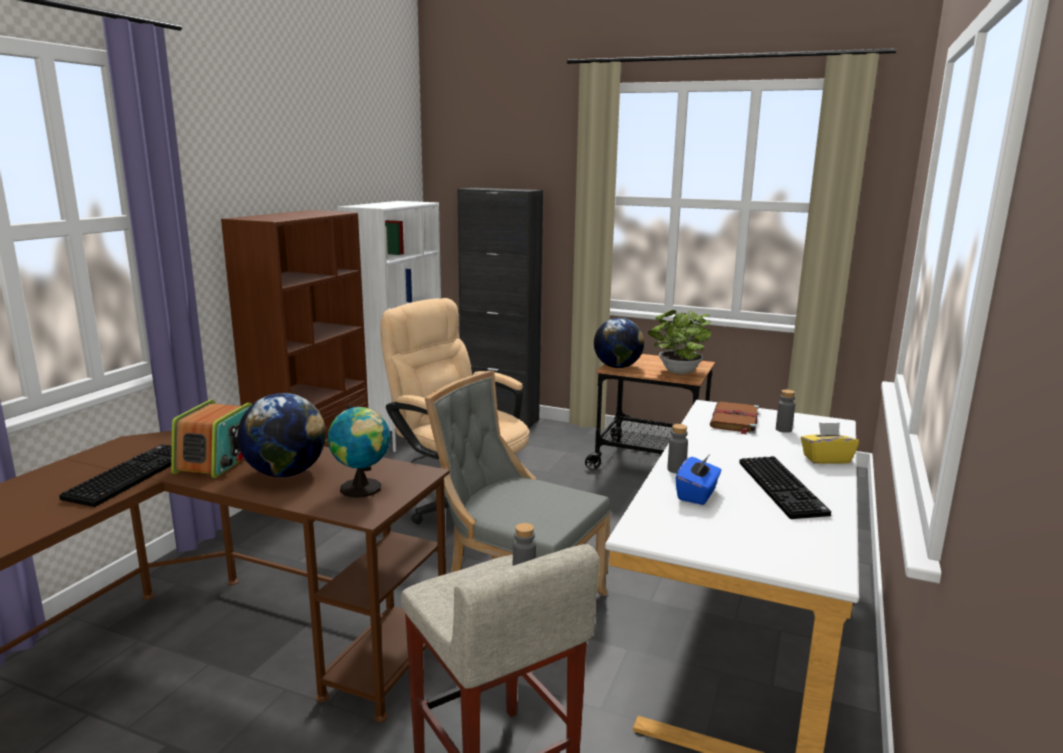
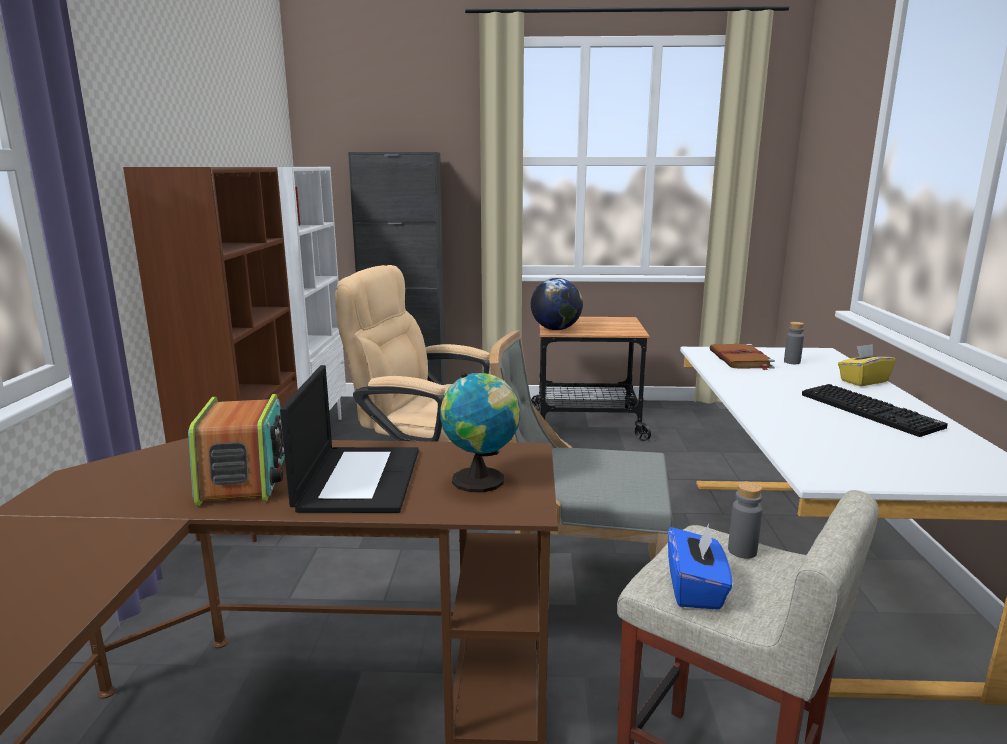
camera: 20 degrees left, 0 degrees up
keyboard [59,444,172,507] -> none
globe [238,393,326,477] -> laptop [280,365,419,513]
potted plant [648,310,711,374] -> none
grey bottle [667,424,688,474] -> none
blue tissue box [676,454,721,505] -> blue tissue box moved to [668,524,732,610]

